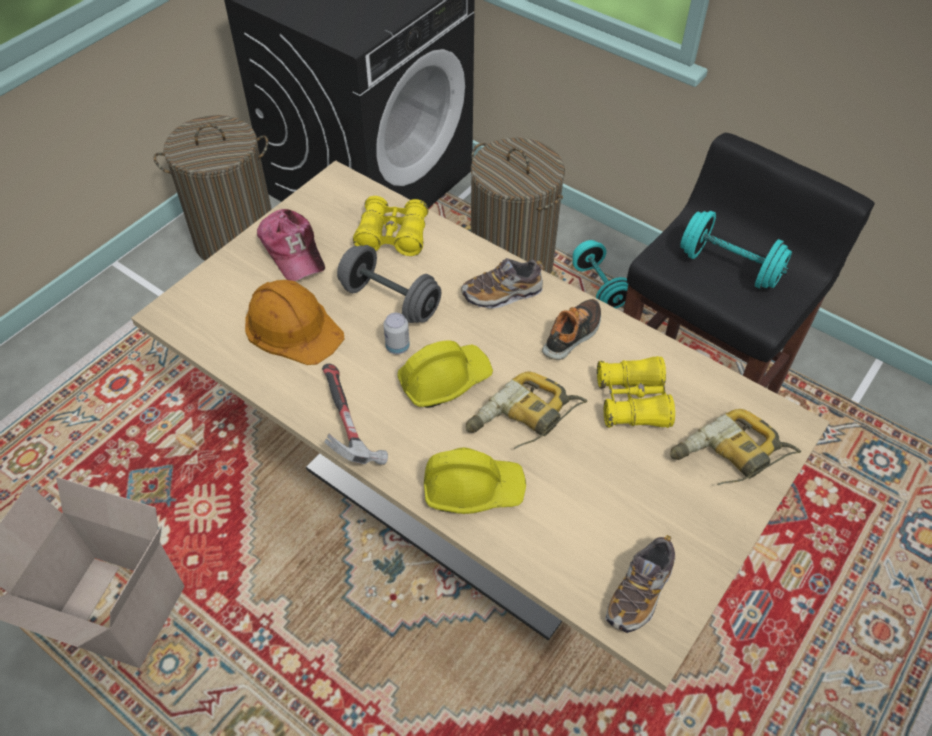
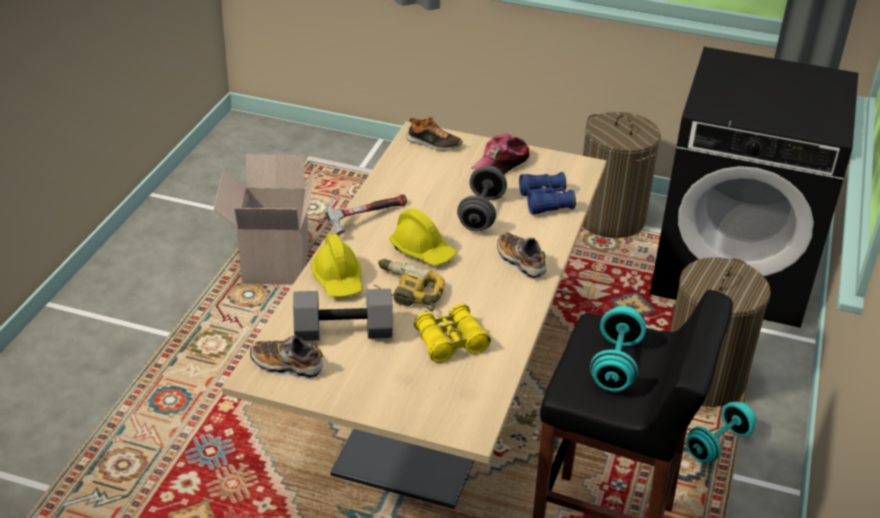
camera: 70 degrees right, 15 degrees down
orange hard hat [245,280,344,365] -> none
yellow binoculars [353,196,428,256] -> blue binoculars [519,172,576,215]
can [383,313,410,354] -> none
shoe [542,299,601,360] -> shoe moved to [406,117,463,151]
power drill [670,409,801,485] -> none
none -> grey dumbbell [293,289,393,341]

